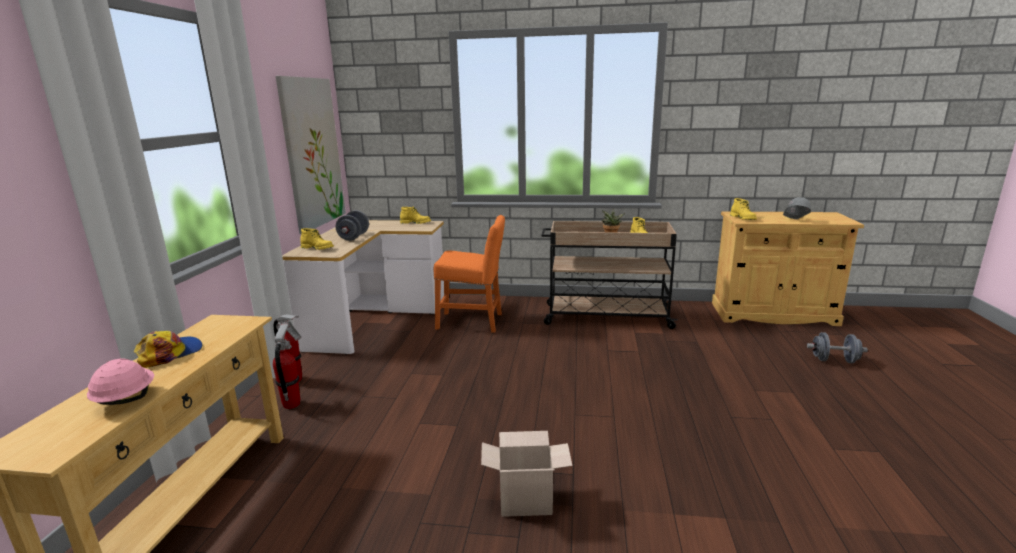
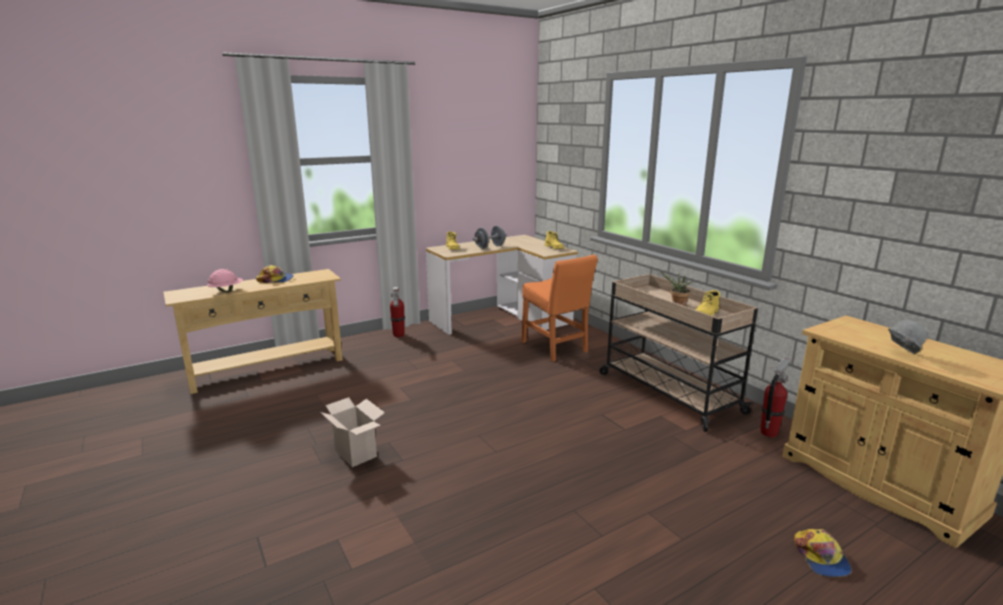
camera: 50 degrees right, 0 degrees up
fire extinguisher [273,323,300,409] -> fire extinguisher moved to [761,357,791,437]
picture [276,76,346,234] -> none
yellow boot [730,198,757,220] -> none
grey dumbbell [807,332,868,363] -> cap [794,529,852,577]

